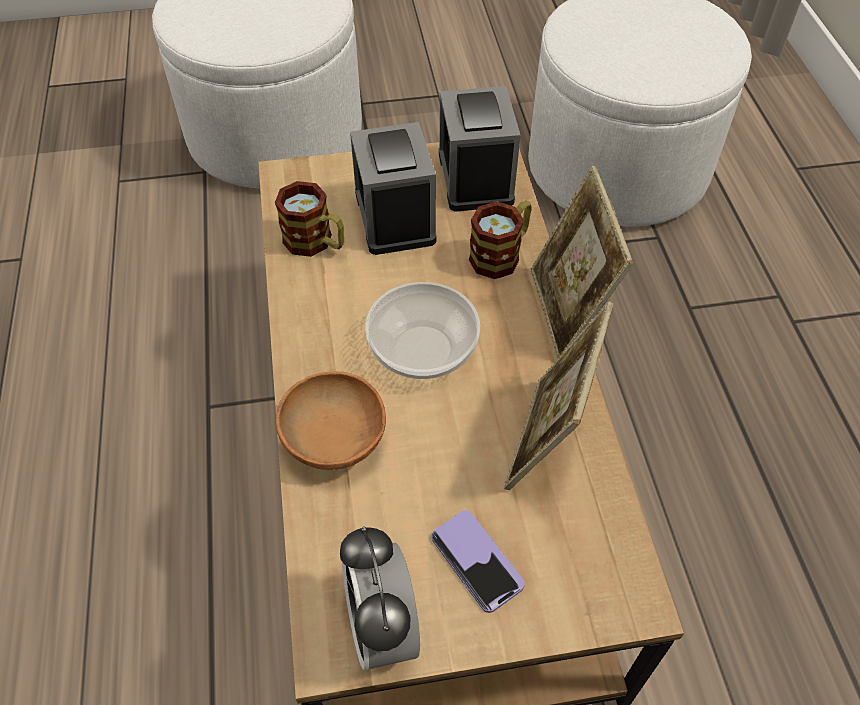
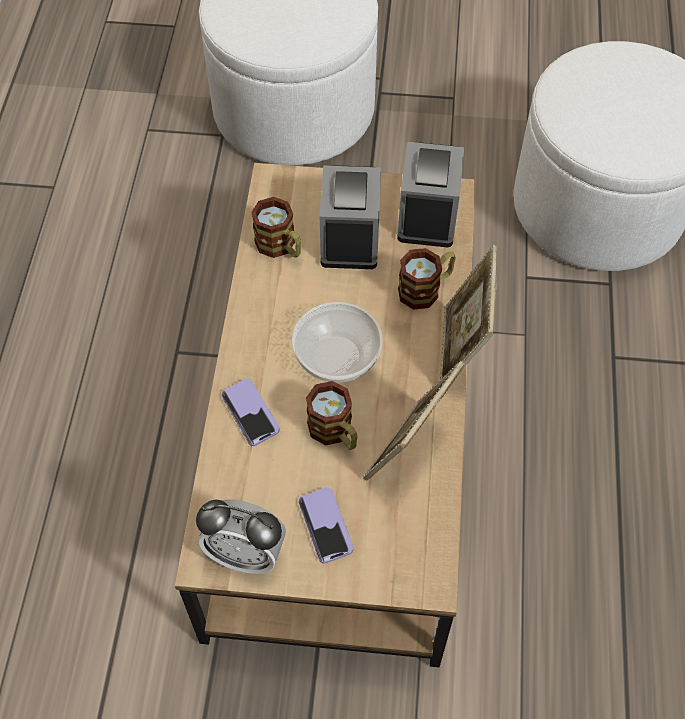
camera: 15 degrees right, 5 degrees up
brown bowl [276,371,386,470] -> phone [221,379,280,446]
alarm clock [340,526,420,670] -> alarm clock turned 75 degrees counterclockwise [196,499,286,574]
none -> mug [306,381,358,450]

